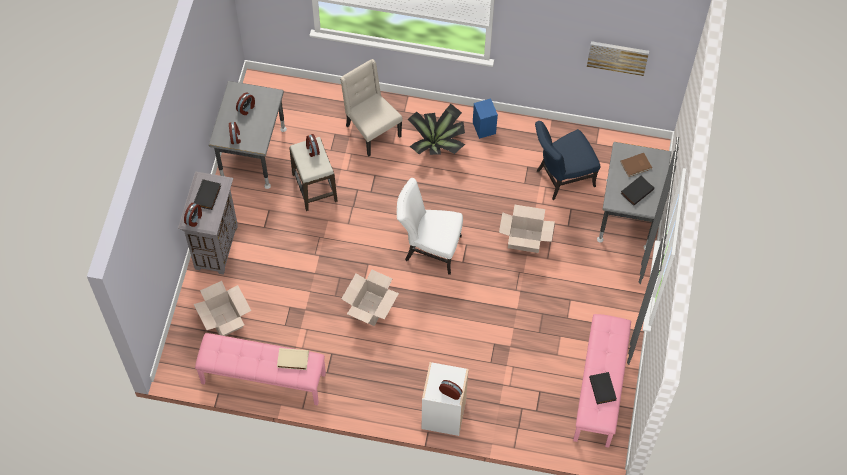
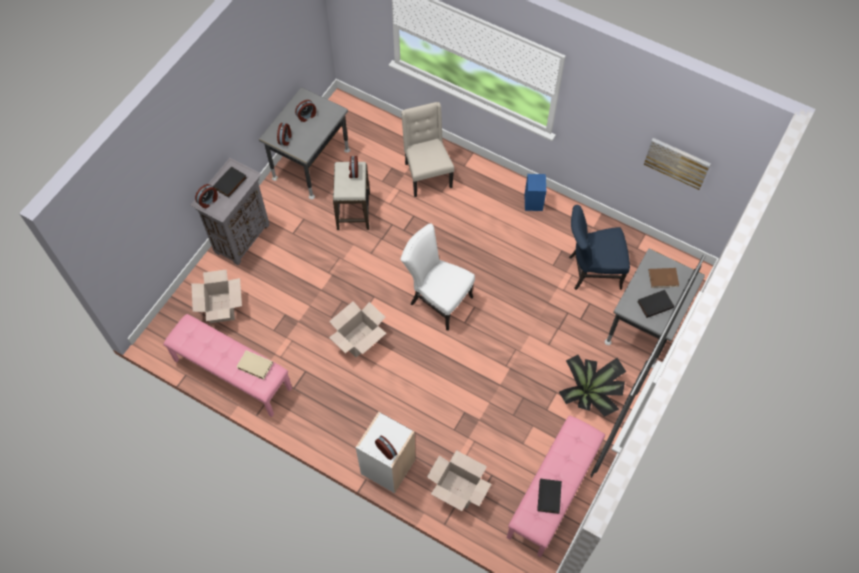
camera: 20 degrees right, 0 degrees up
potted plant [407,104,465,155] -> potted plant moved to [559,355,626,417]
cardboard box [499,205,555,253] -> cardboard box moved to [427,450,491,511]

